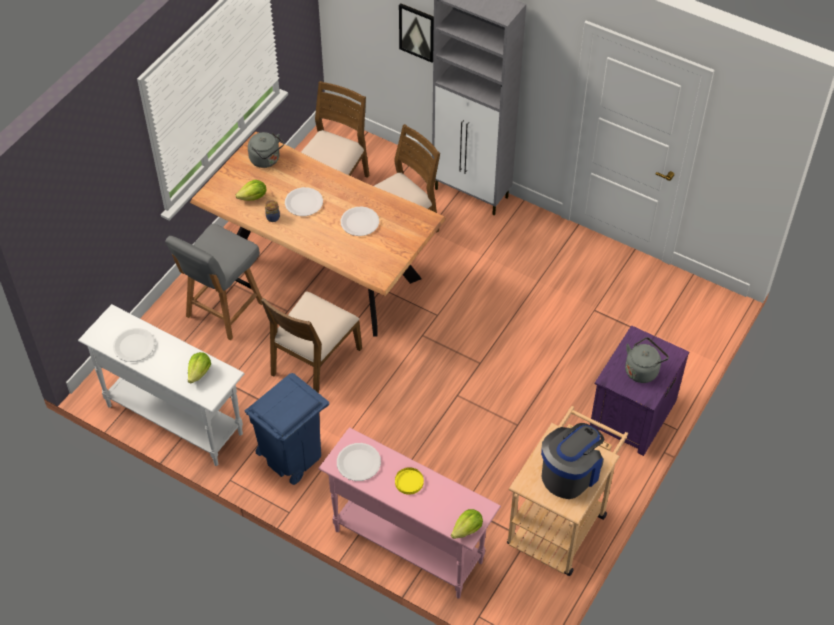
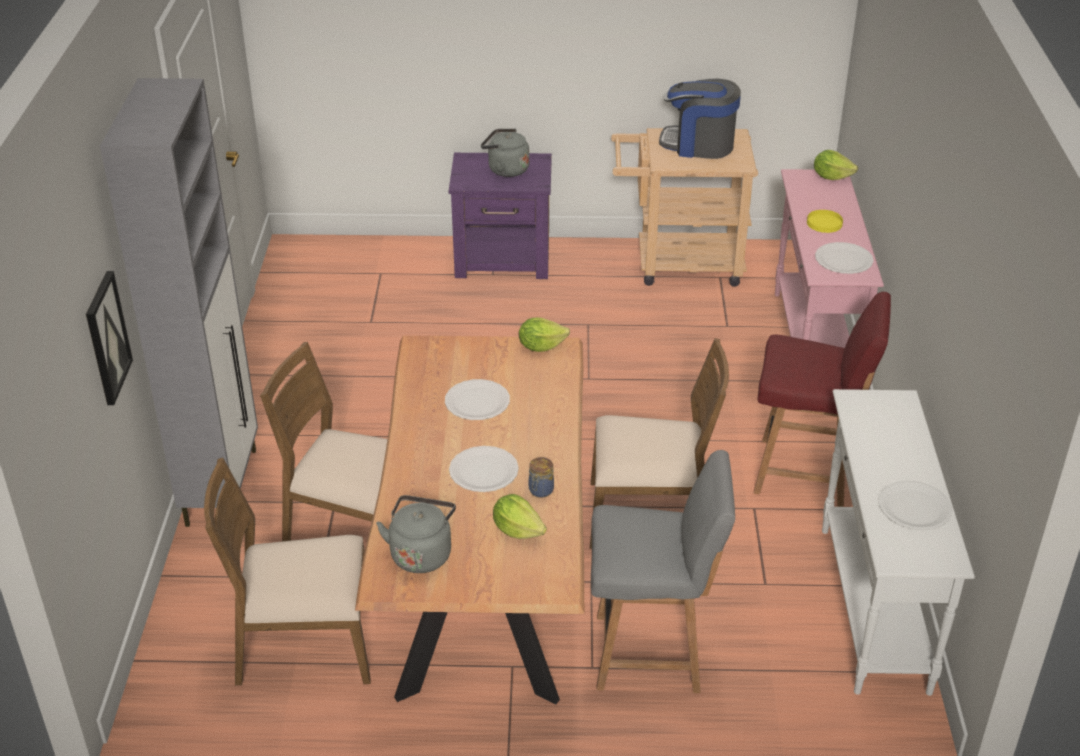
camera: 120 degrees left, 15 degrees down
lettuce [188,352,211,383] -> lettuce moved to [519,318,570,352]
blue trash can [245,373,329,485] -> red chair [754,292,891,507]

